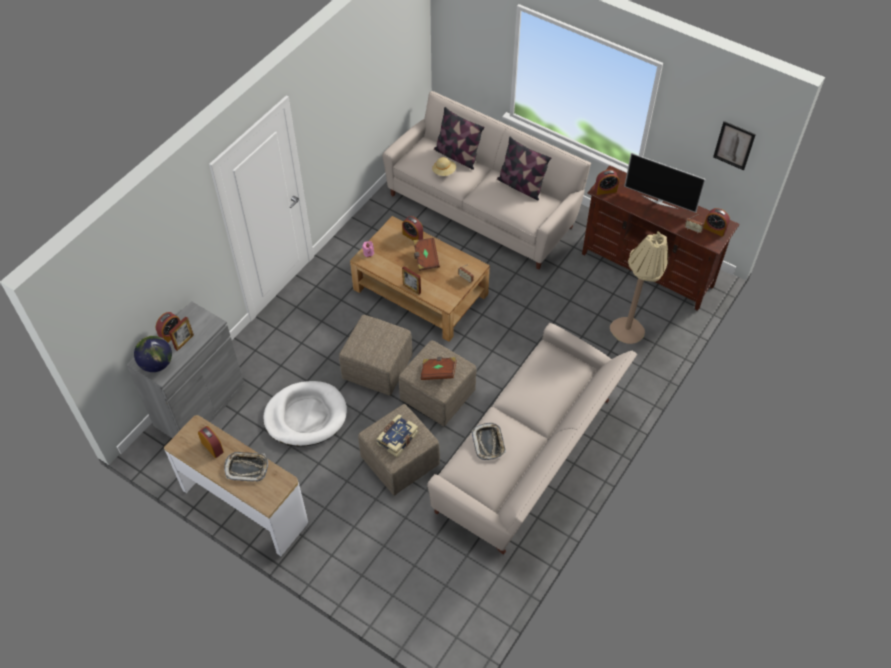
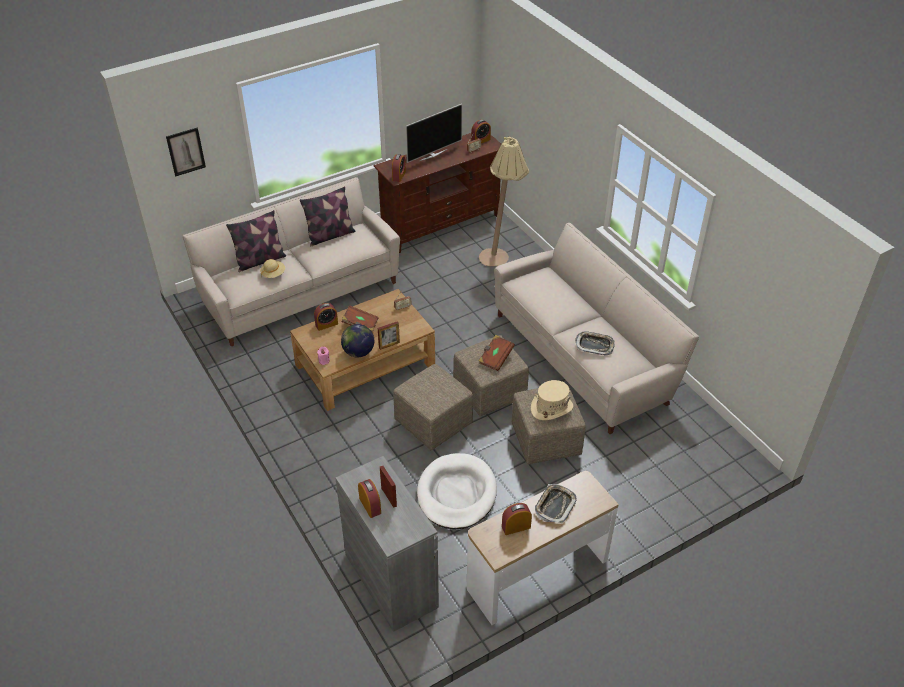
camera: 65 degrees left, 10 degrees down
globe [134,336,172,372] -> globe moved to [341,324,374,357]
book [376,414,418,457] -> beige hat [531,380,573,420]
picture [713,121,756,170] -> picture moved to [166,128,206,176]

